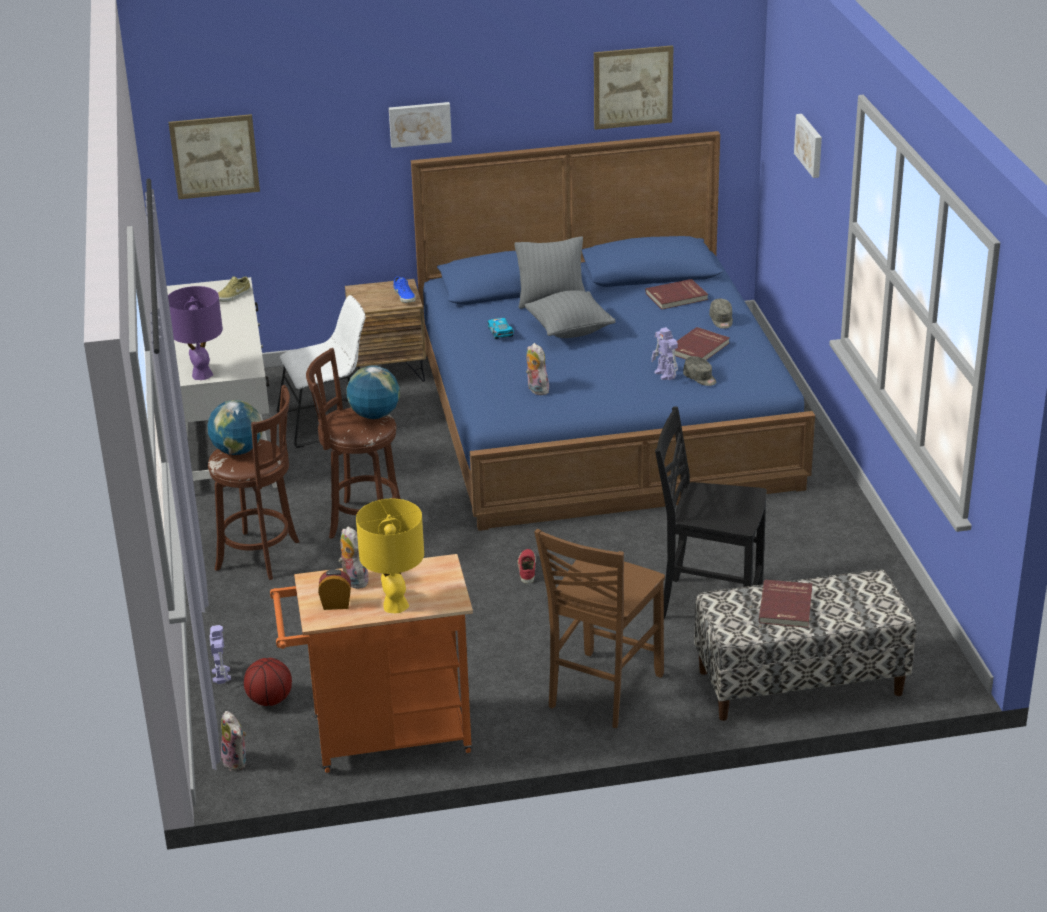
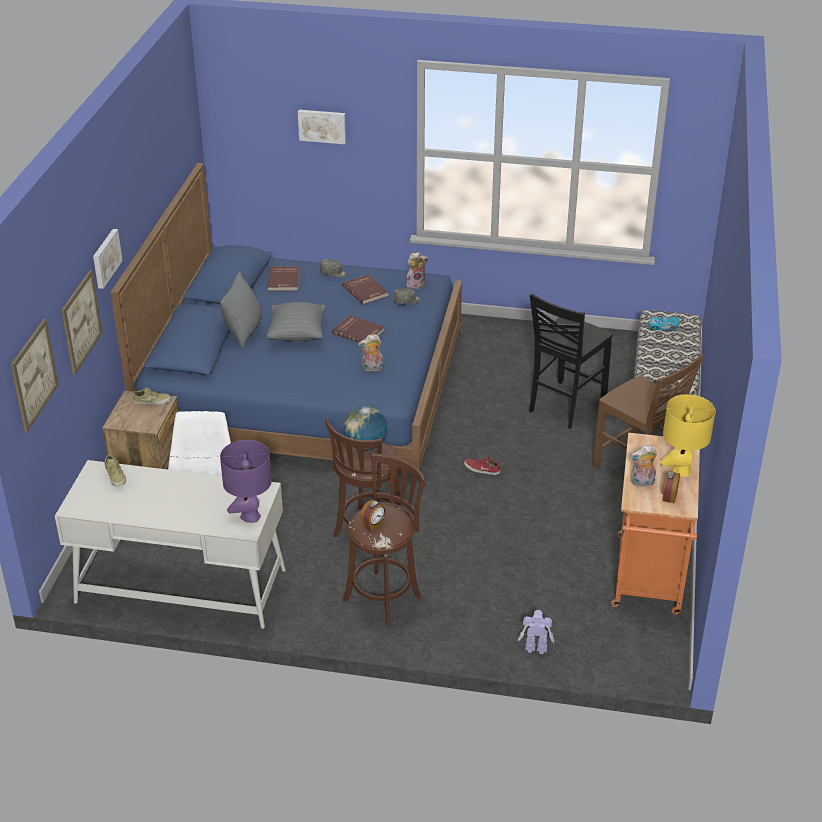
camera: 70 degrees left, 5 degrees up
globe [208,400,262,455] -> alarm clock [360,500,386,532]
plush toy [221,711,246,771] -> plush toy moved to [407,252,429,289]
basketball [244,658,292,706] -> none
blue shoe [393,277,416,303] -> beige shoe [133,387,171,405]
toy car [488,318,514,339] -> toy car moved to [649,317,680,331]
picture [594,45,673,130] -> picture moved to [61,270,102,375]
toy robot [651,327,678,380] -> none
red book [759,580,812,628] -> red book moved to [332,315,384,343]

